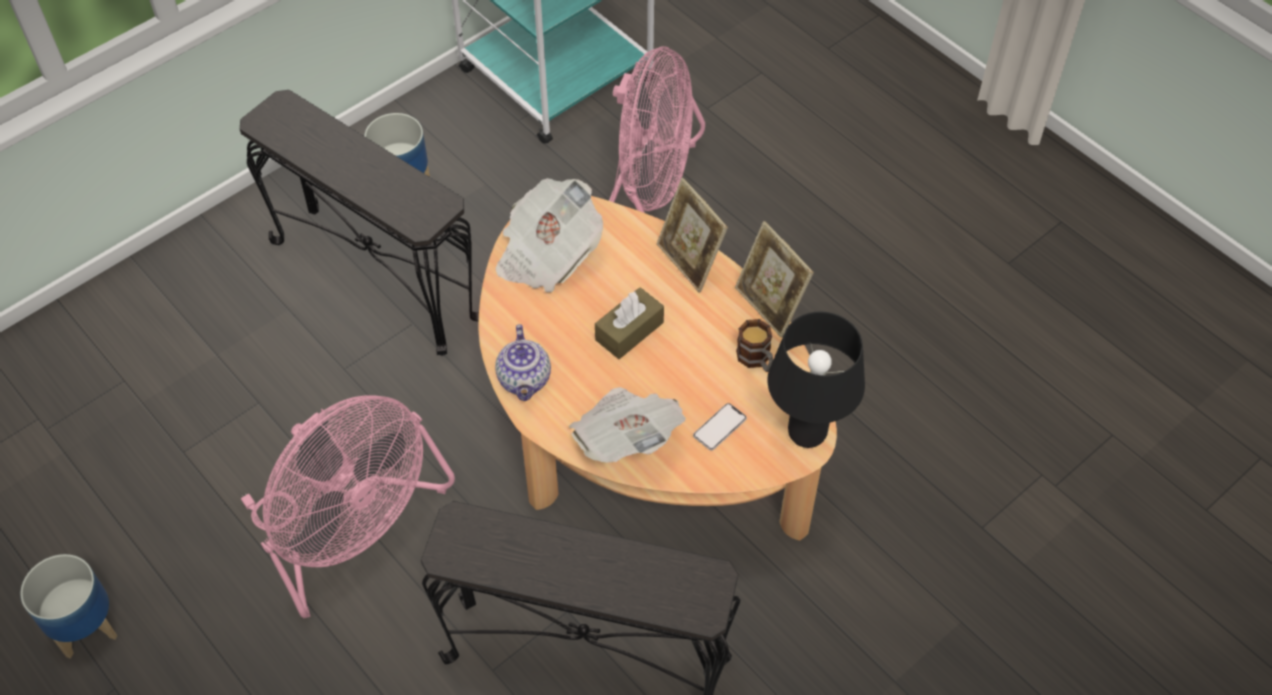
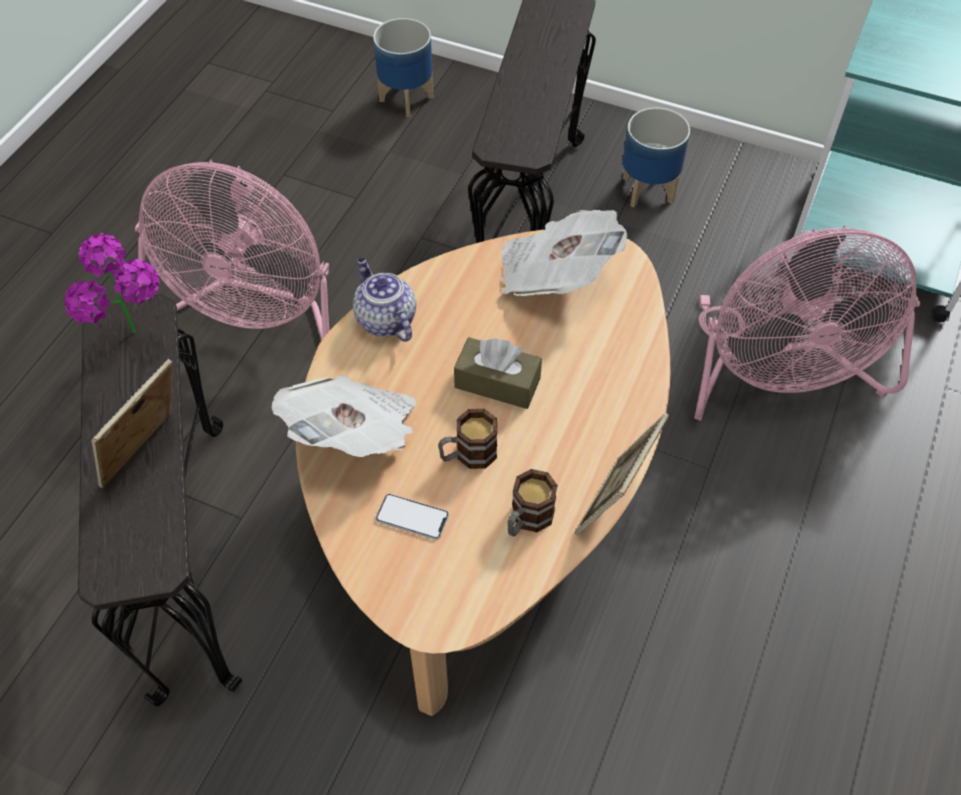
camera: 65 degrees right, 0 degrees up
planter [20,554,117,659] -> planter moved to [373,18,434,117]
teapot [495,324,551,401] -> teapot turned 90 degrees clockwise [353,258,416,342]
picture frame [657,178,728,293] -> picture frame moved to [91,359,172,488]
black table lamp [767,312,865,448] -> none
none -> potted plant [64,233,160,333]
none -> mug [438,409,498,469]

